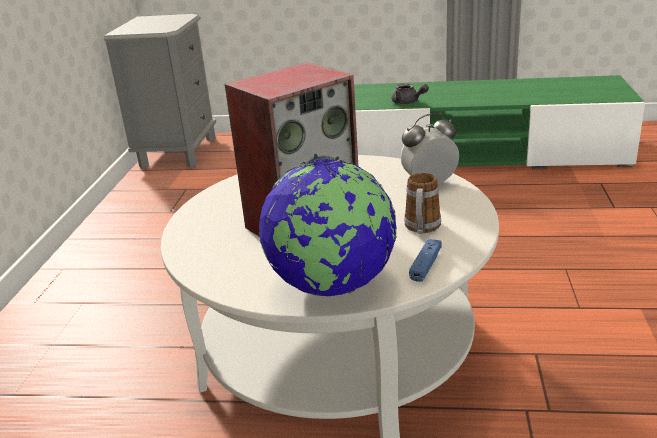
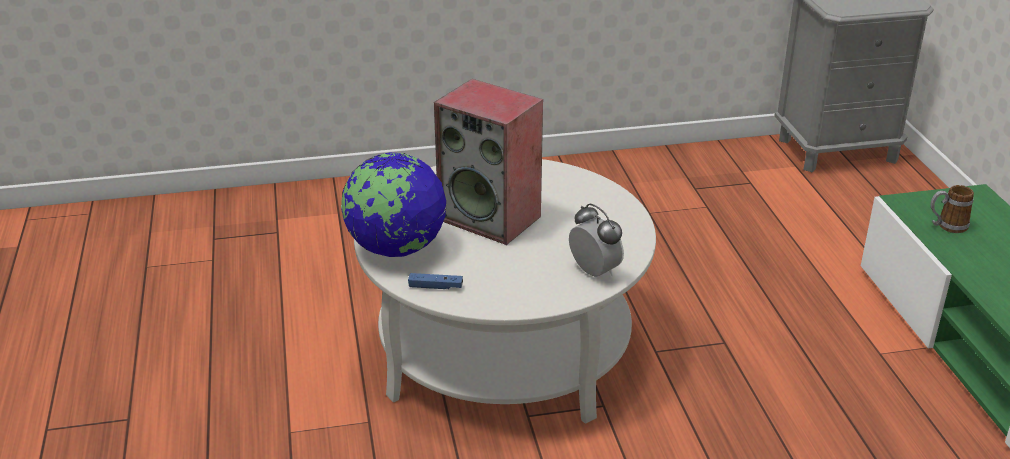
camera: 70 degrees right, 5 degrees up
grey teapot [392,83,429,104] -> none
mug [404,172,441,234] -> mug moved to [931,185,974,233]

